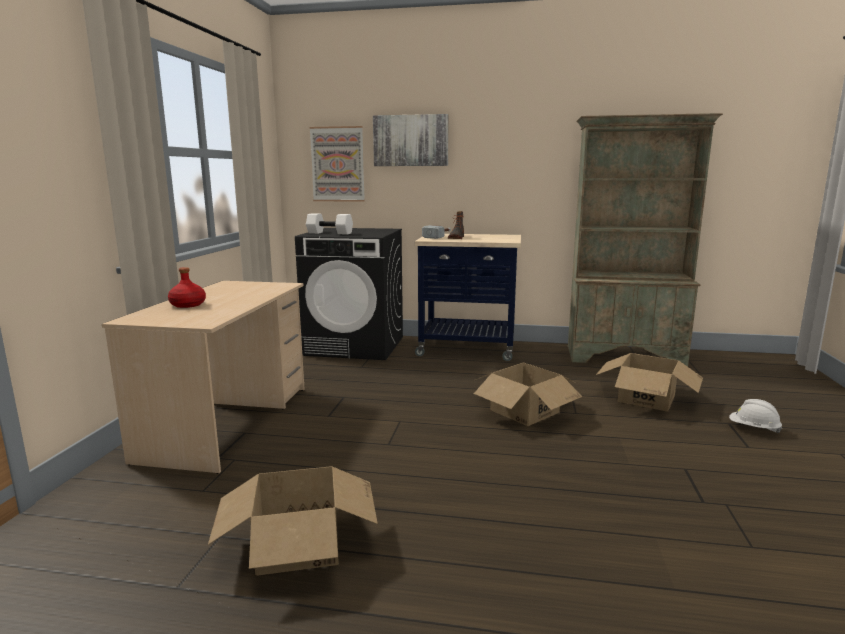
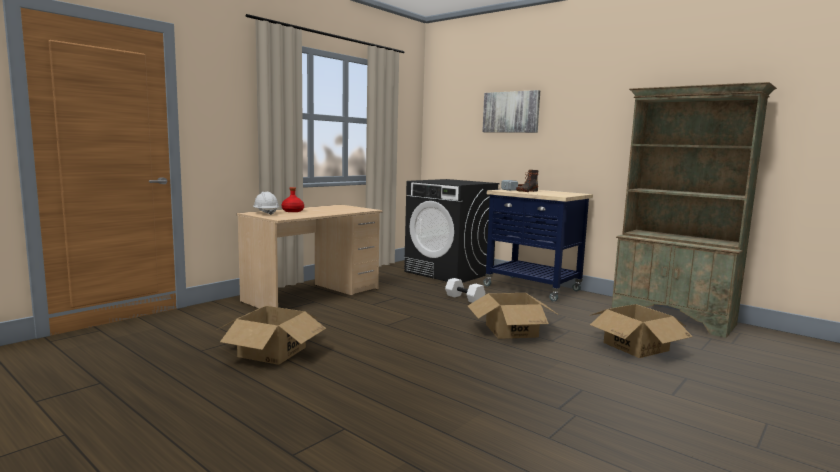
camera: 30 degrees right, 5 degrees down
white dumbbell [306,213,353,234] -> white dumbbell moved to [445,278,485,303]
picture [309,126,365,202] -> none
white hard hat [729,399,782,433] -> white hard hat moved to [253,192,279,215]

